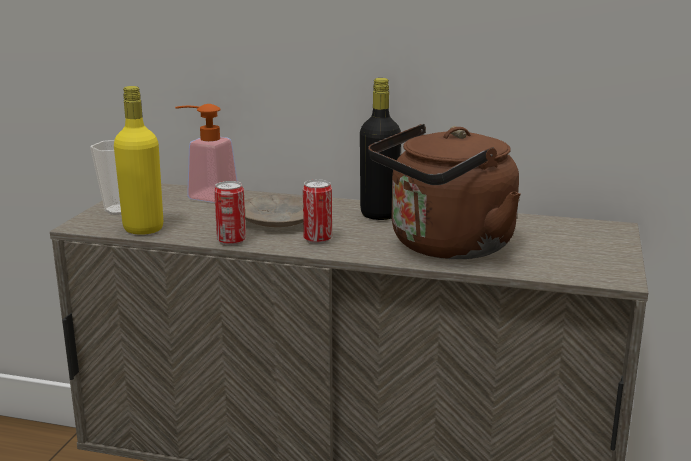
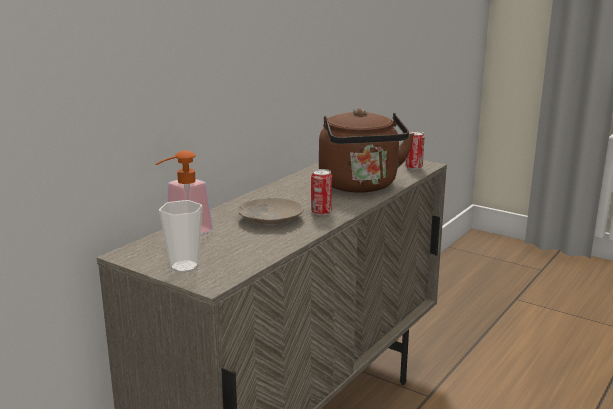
camera: 70 degrees left, 0 degrees up
yellow bottle [114,86,163,235] -> none
can [214,181,246,246] -> can moved to [405,131,425,170]
black bottle [360,78,401,220] -> none

